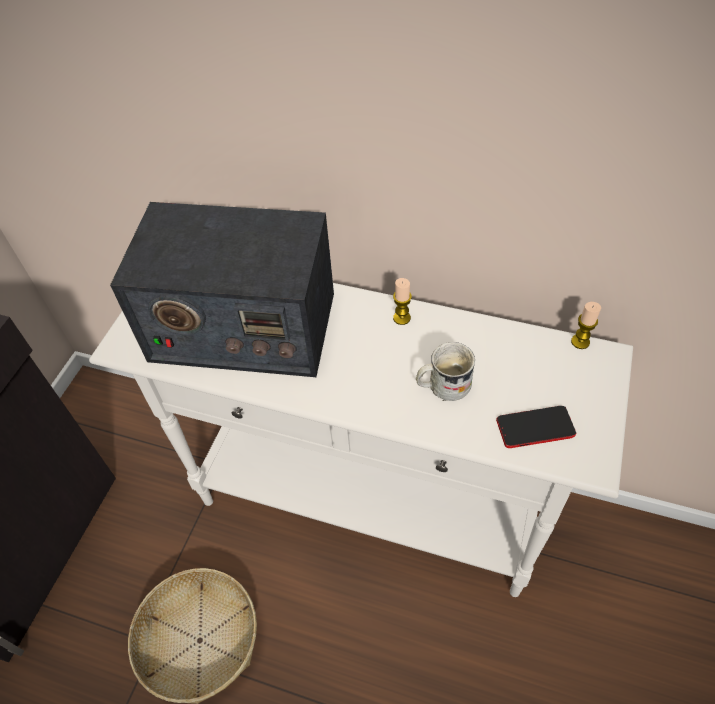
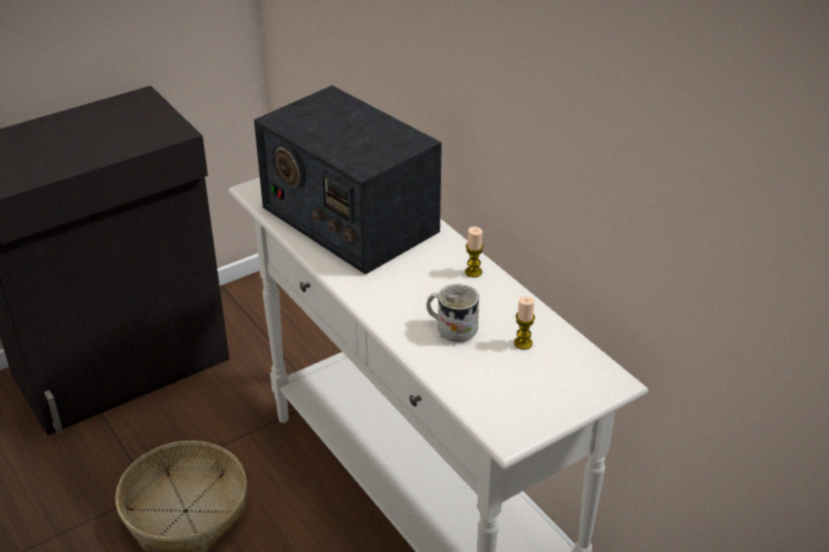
camera: 35 degrees right, 15 degrees down
phone [496,406,576,448] -> none
candle [571,302,601,349] -> candle moved to [514,297,535,350]

